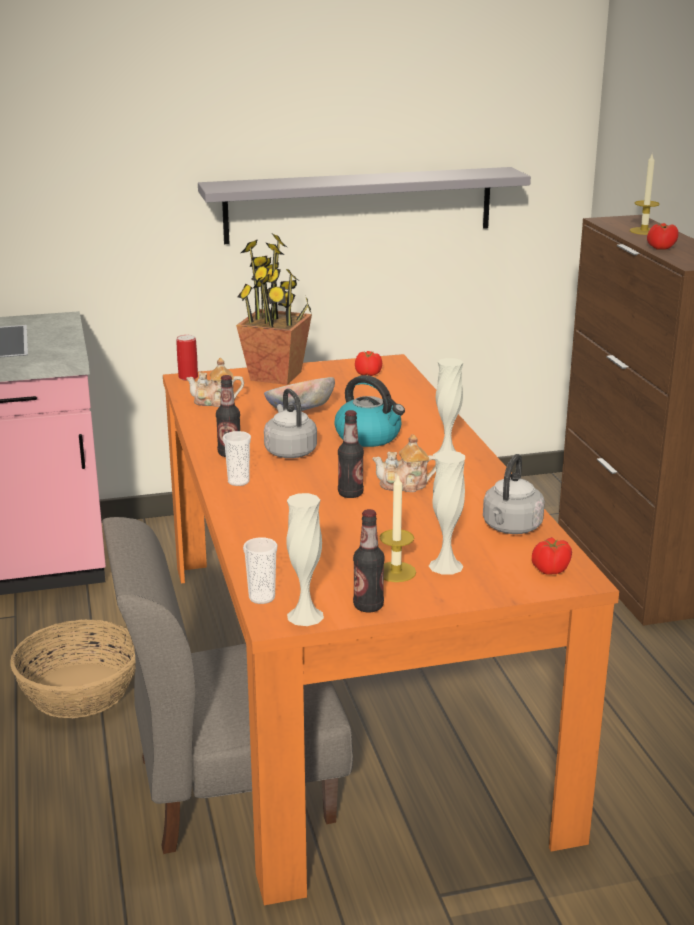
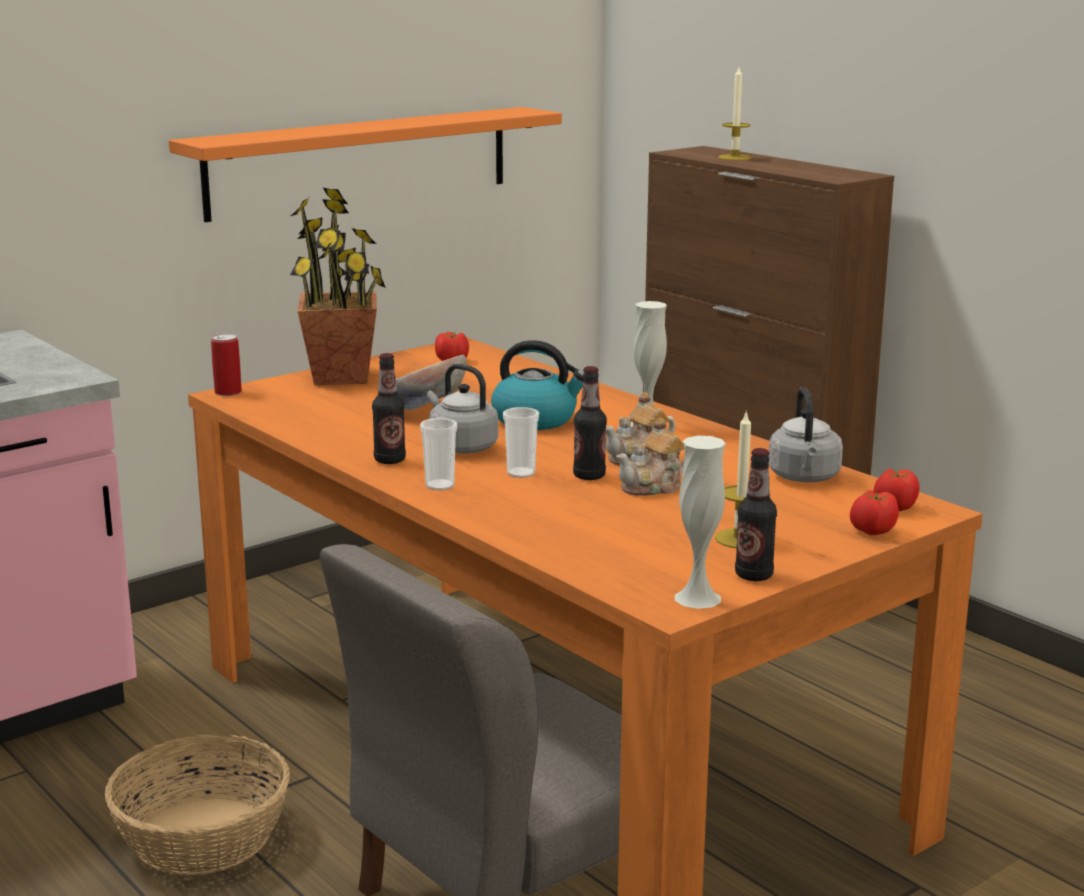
camera: 25 degrees left, 5 degrees down
teapot [186,358,244,407] -> teapot moved to [616,418,684,496]
grey shelf [198,167,531,244] -> orange shelf [169,107,562,222]
cup [243,537,278,604] -> cup moved to [503,407,539,478]
white vase [429,451,465,575] -> none
tomato [647,223,679,250] -> tomato moved to [850,490,899,535]

